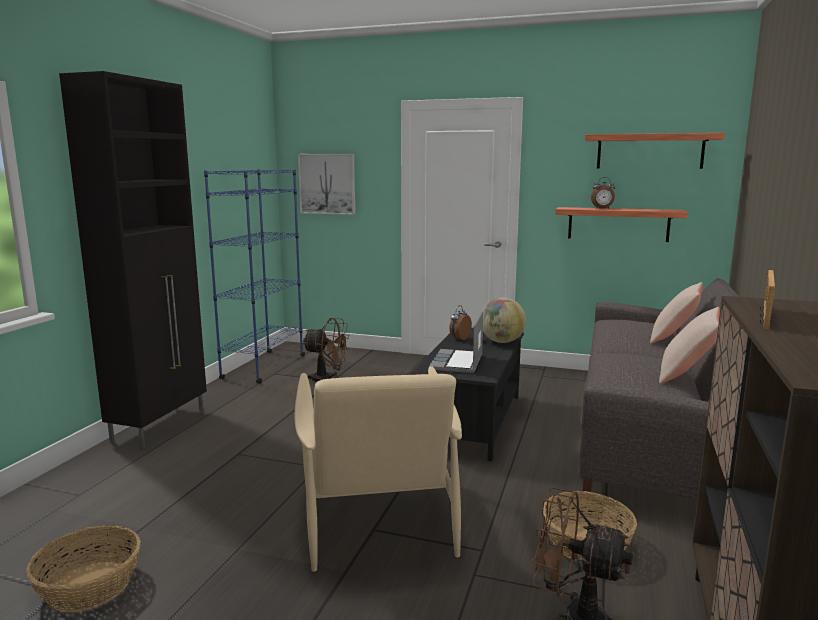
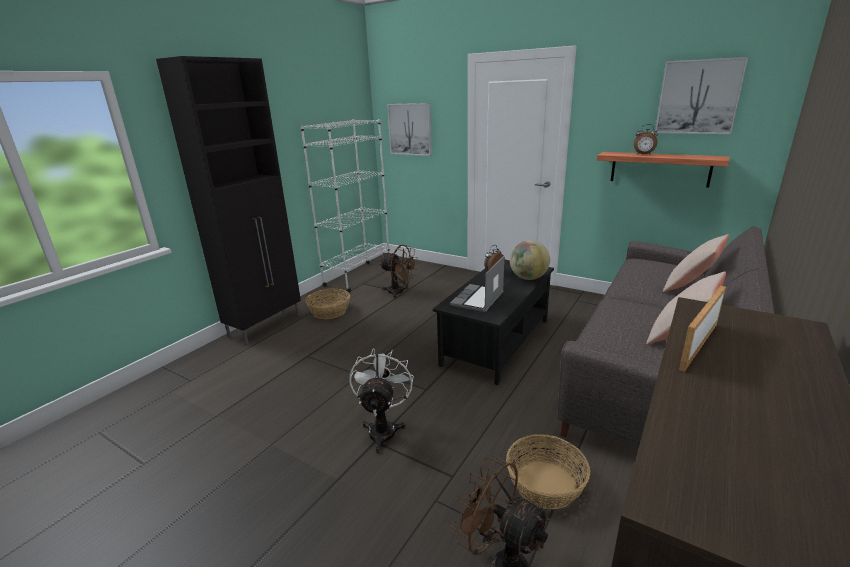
camera: 15 degrees right, 10 degrees up
basket [26,525,141,612] -> basket moved to [305,289,350,319]
blue bookcase [204,169,305,384] -> white bookcase [301,119,390,292]
beige armchair [295,366,462,572] -> white fan [350,348,414,453]
shelf [585,133,725,169] -> picture [655,57,748,134]

